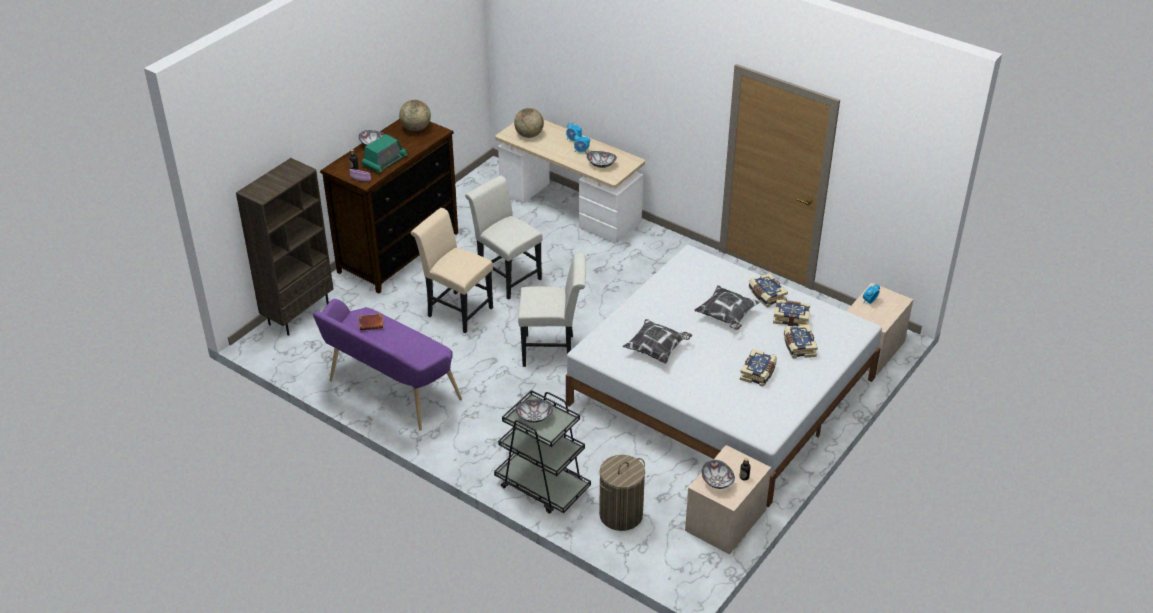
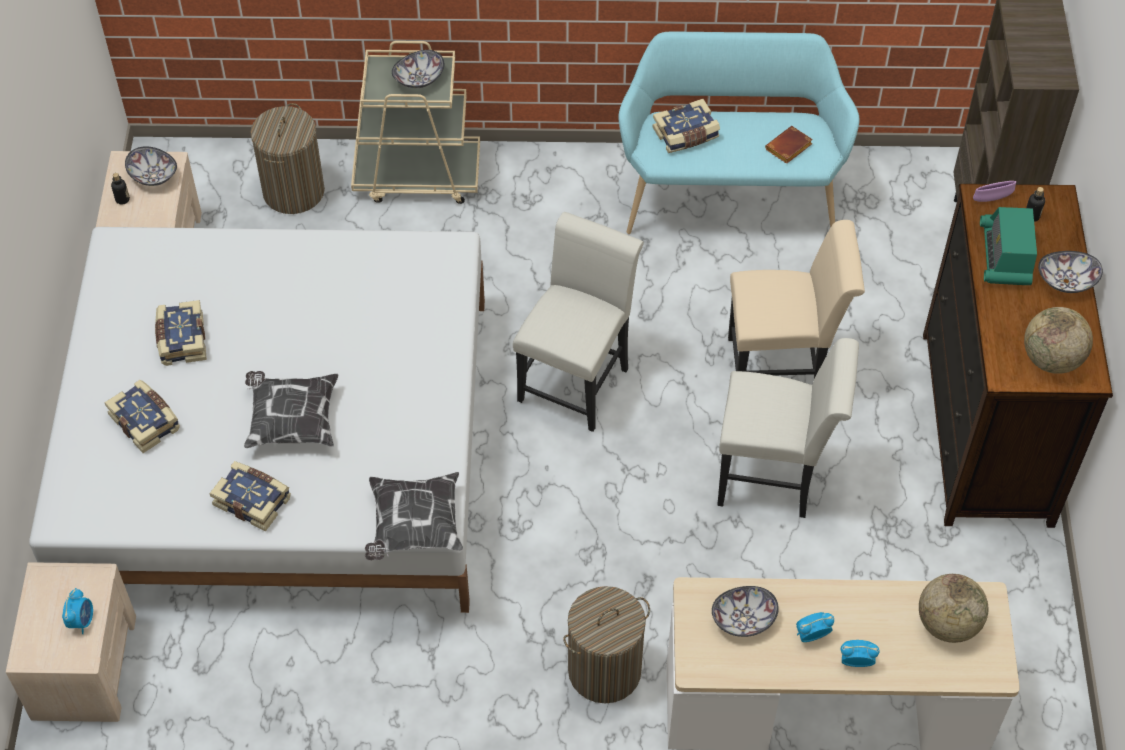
camera: 145 degrees right, 15 degrees up
purple bench [313,299,462,431] -> turquoise bench [618,32,860,234]
black cart [494,390,591,514] -> beige cart [351,41,480,204]
white chair [518,253,586,367] -> white chair turned 150 degrees clockwise [513,212,644,432]
pillow [622,319,692,364] -> pillow moved to [365,472,463,561]
book [773,300,810,326] -> book moved to [653,99,720,153]
none -> laundry basket [563,586,650,703]

